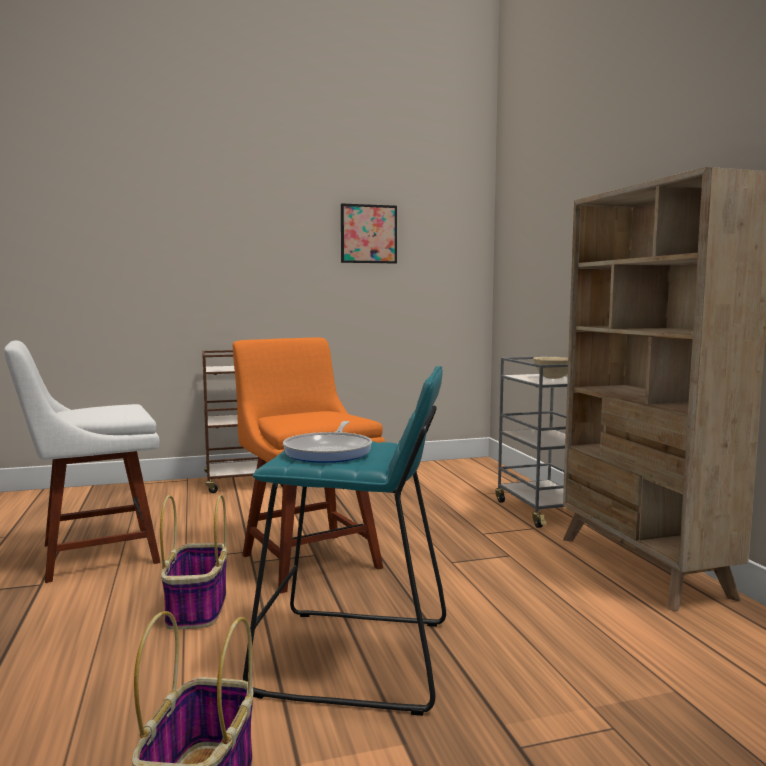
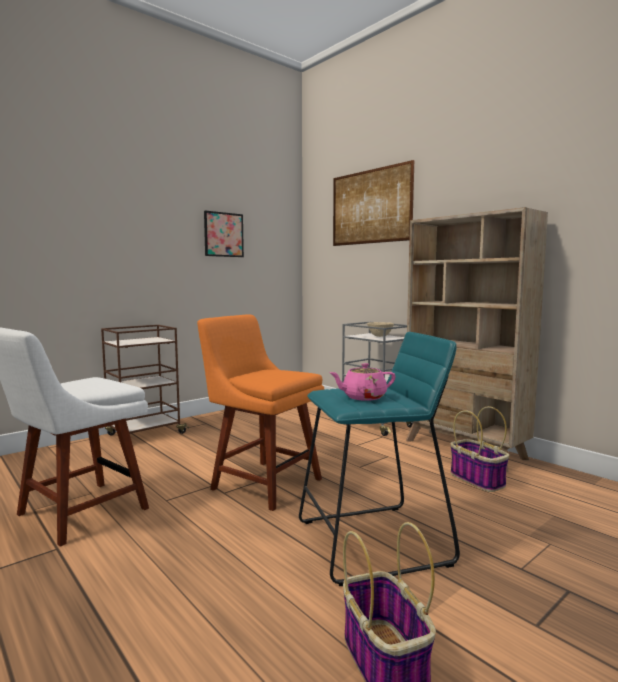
camera: 25 degrees left, 0 degrees up
basket [160,495,227,630] -> basket moved to [450,406,509,492]
frying pan [283,421,372,463] -> pink teapot [329,363,396,401]
none -> picture [333,160,414,246]

